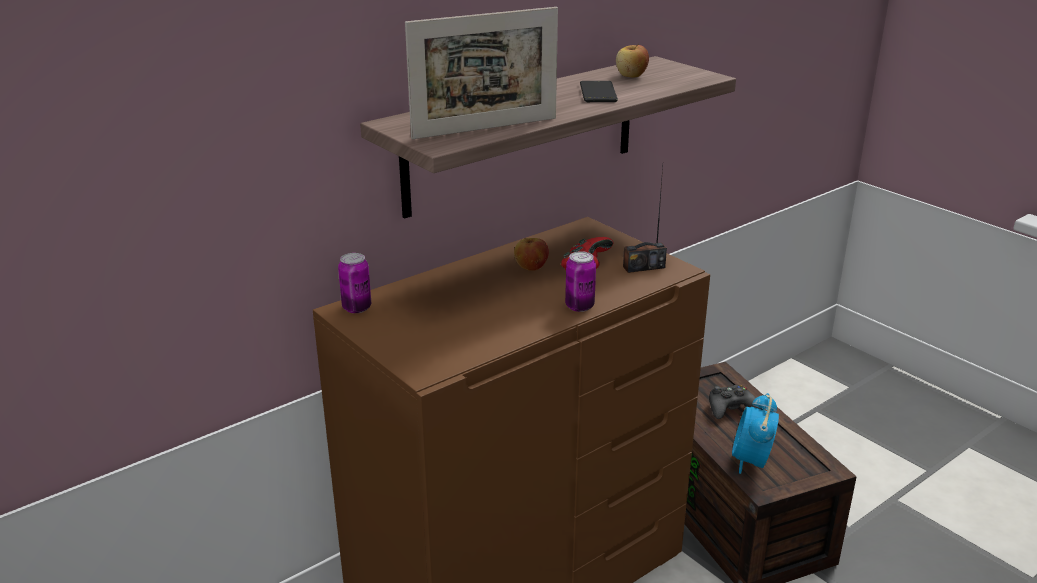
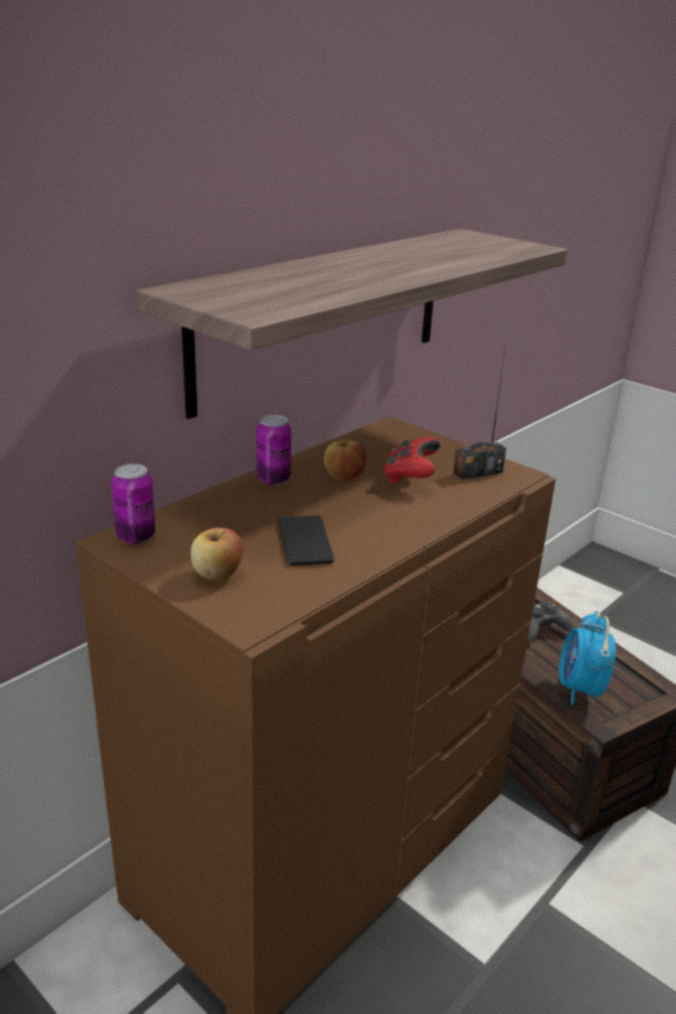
camera: 10 degrees left, 0 degrees up
picture frame [405,7,558,139] -> none
can [565,251,596,312] -> can moved to [256,415,291,485]
phone [580,81,618,102] -> phone moved to [278,515,334,566]
apple [616,44,649,78] -> apple moved to [191,528,244,580]

